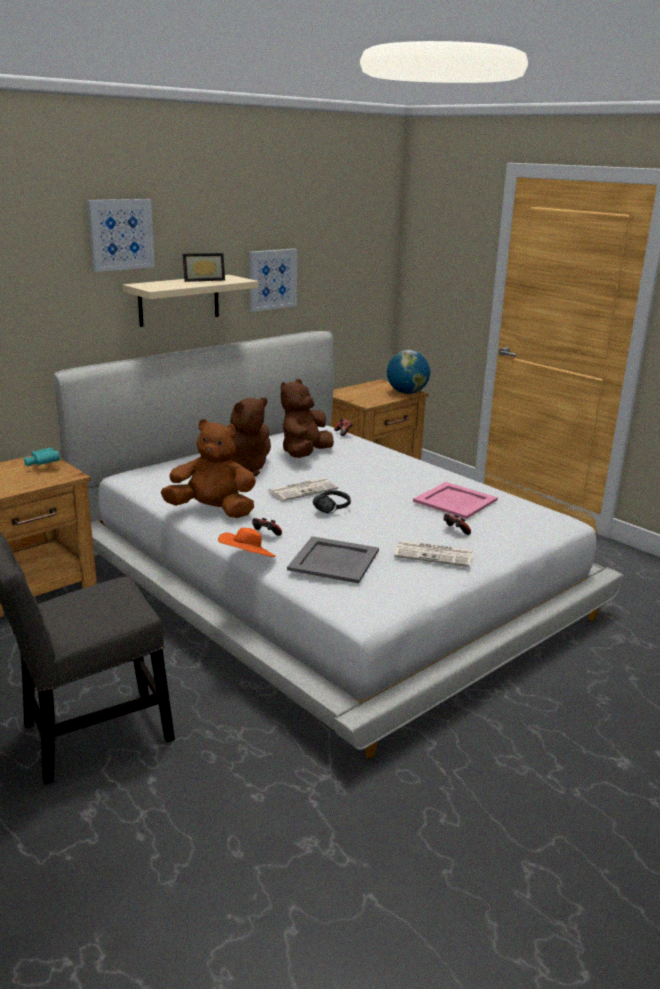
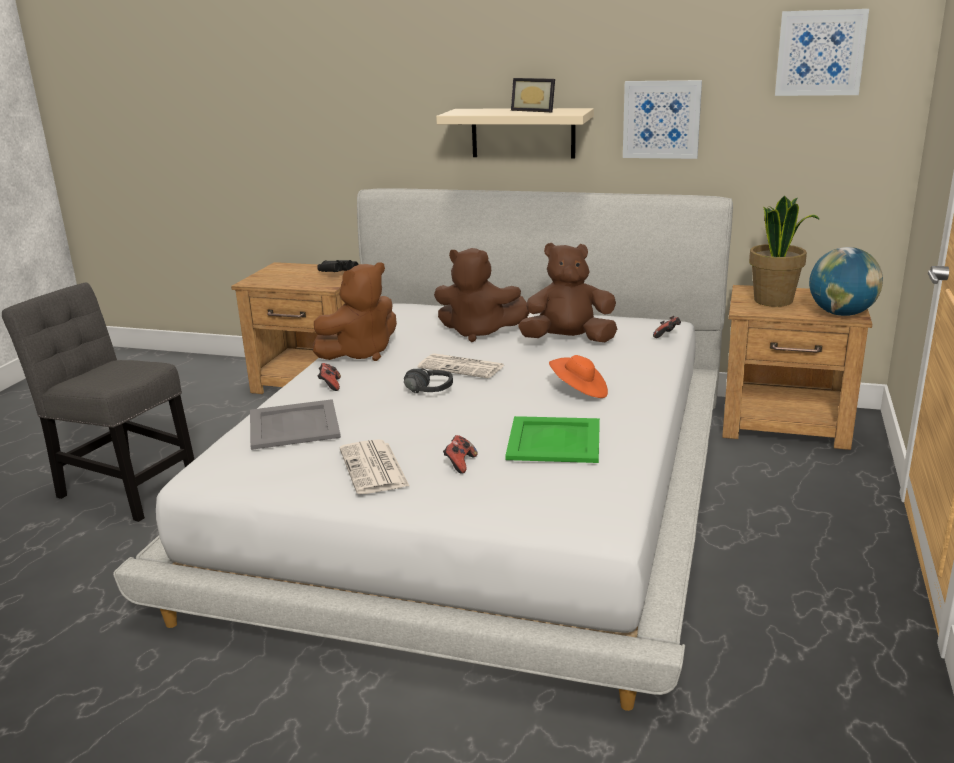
camera: 60 degrees right, 0 degrees up
turquoise binoculars [23,448,60,467] -> black binoculars [317,260,358,272]
picture [87,199,155,272] -> picture moved to [775,9,869,96]
brown plush toy [161,419,256,518] -> brown plush toy turned 75 degrees clockwise [313,262,397,361]
orange hat [218,528,276,557] -> orange hat moved to [549,355,608,398]
pink tray [413,482,498,519] -> green tray [505,416,600,463]
none -> potted plant [749,195,820,307]

